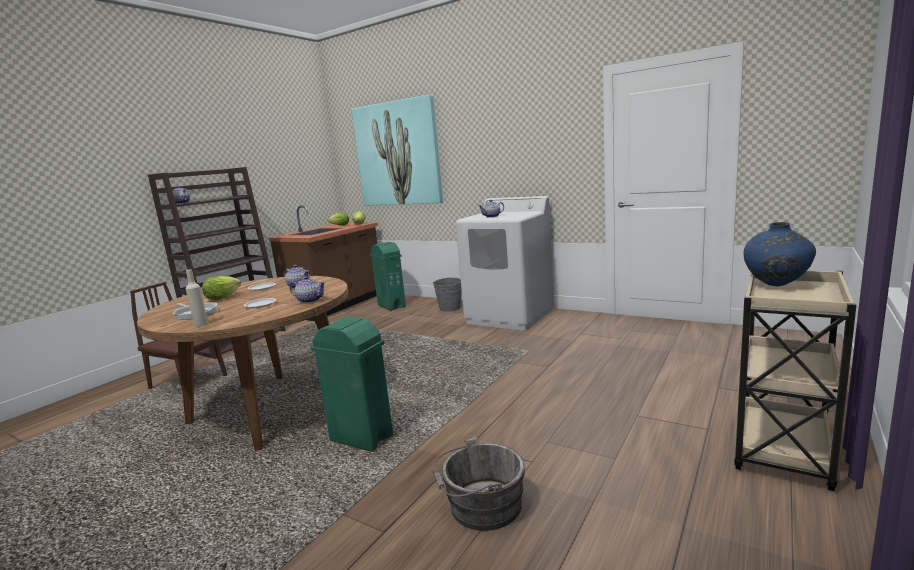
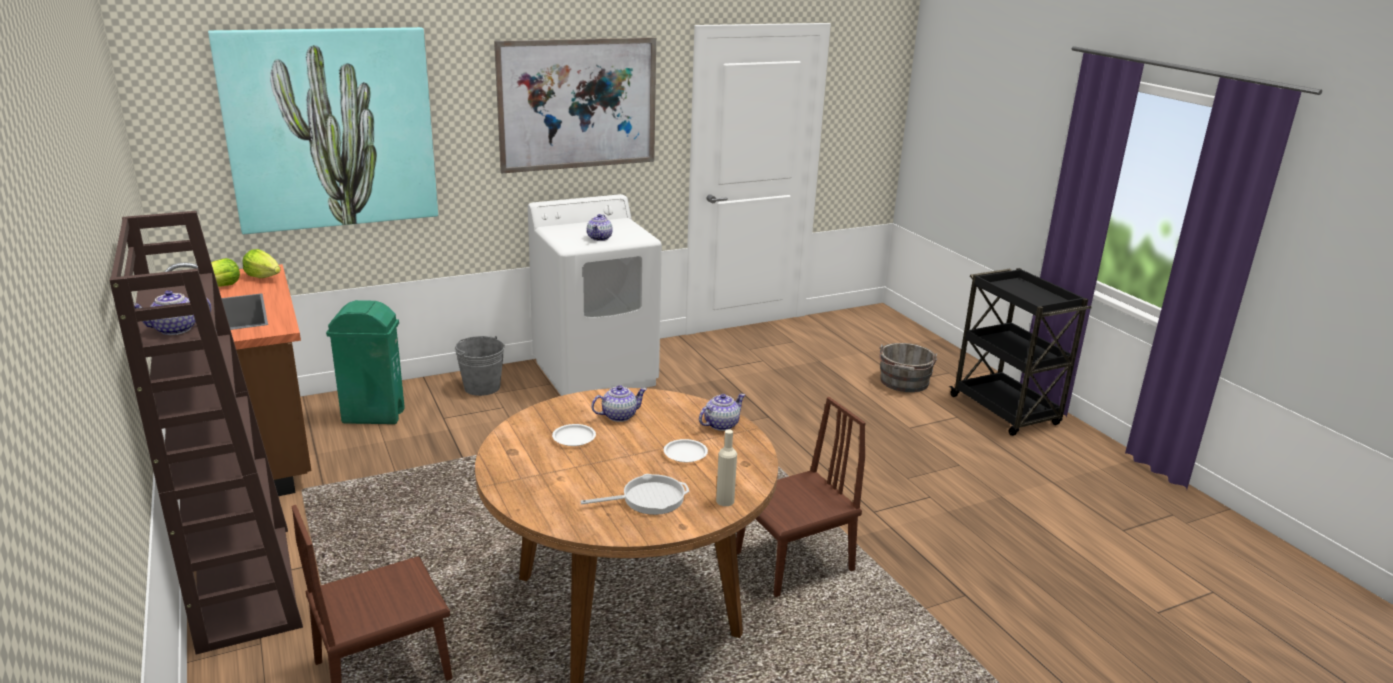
camera: 60 degrees left, 10 degrees up
lettuce [202,276,241,300] -> none
green trash can [311,317,393,452] -> brown chair [736,397,865,597]
grey bucket [433,437,525,531] -> grey bucket moved to [879,343,937,392]
beige cart [734,270,857,491] -> black cart [949,268,1092,436]
blue vase [743,222,816,286] -> none
none -> picture [494,37,656,173]

